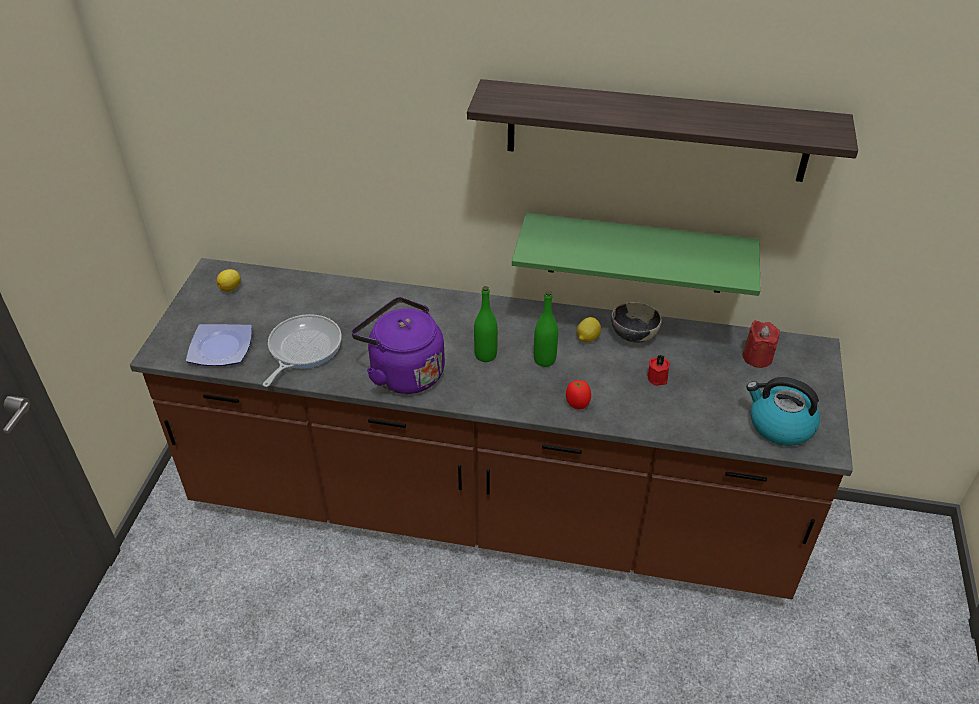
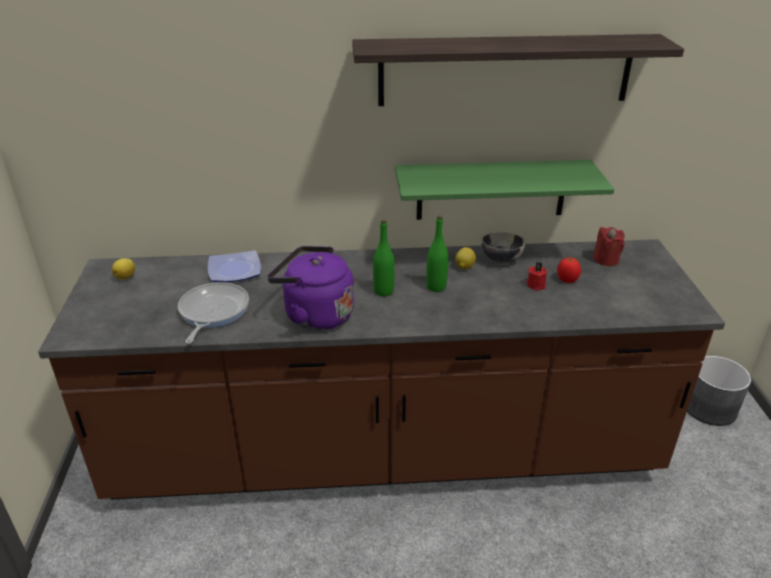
camera: 15 degrees left, 10 degrees down
plate [186,324,252,366] -> plate moved to [208,250,261,282]
tomato [566,380,591,410] -> tomato moved to [557,258,581,283]
kettle [746,377,820,446] -> none
none -> grey planter [687,356,751,426]

